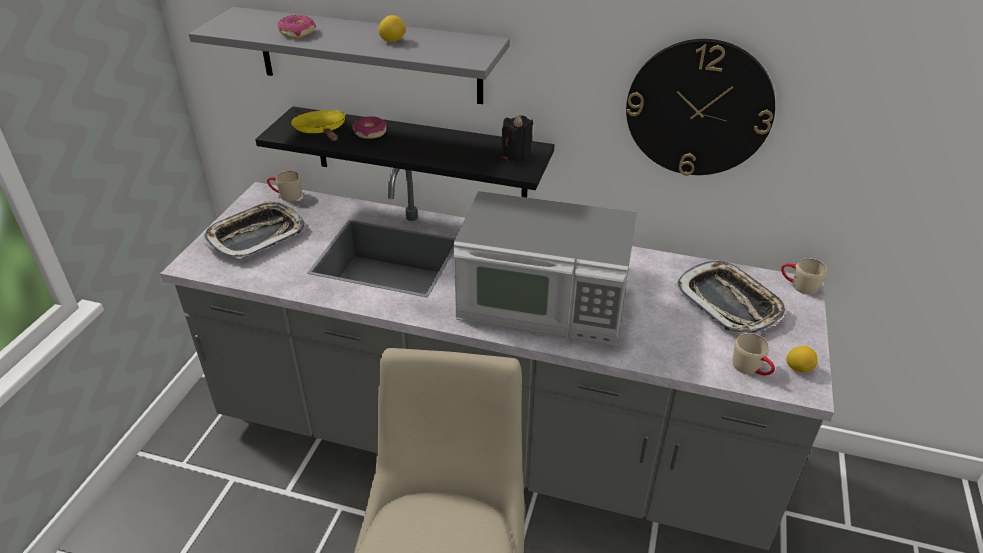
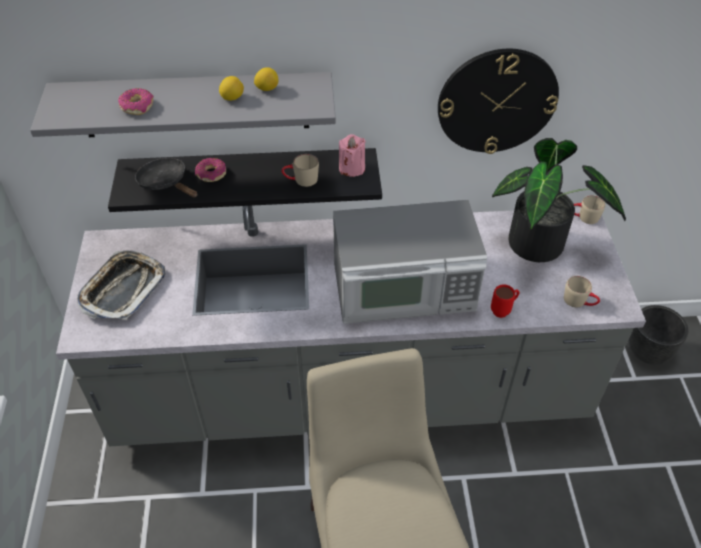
camera: 20 degrees left, 10 degrees up
beige mug [267,171,302,201] -> beige mug moved to [282,154,319,187]
yellow frying pan [291,110,346,141] -> black frying pan [135,158,198,197]
black candle [502,115,533,162] -> pink candle [339,134,366,177]
tray [675,261,787,335] -> potted plant [492,138,626,262]
lemon [786,346,818,372] -> lemon moved to [254,67,278,91]
none -> red mug [491,284,519,318]
none -> black planter [629,305,689,365]

